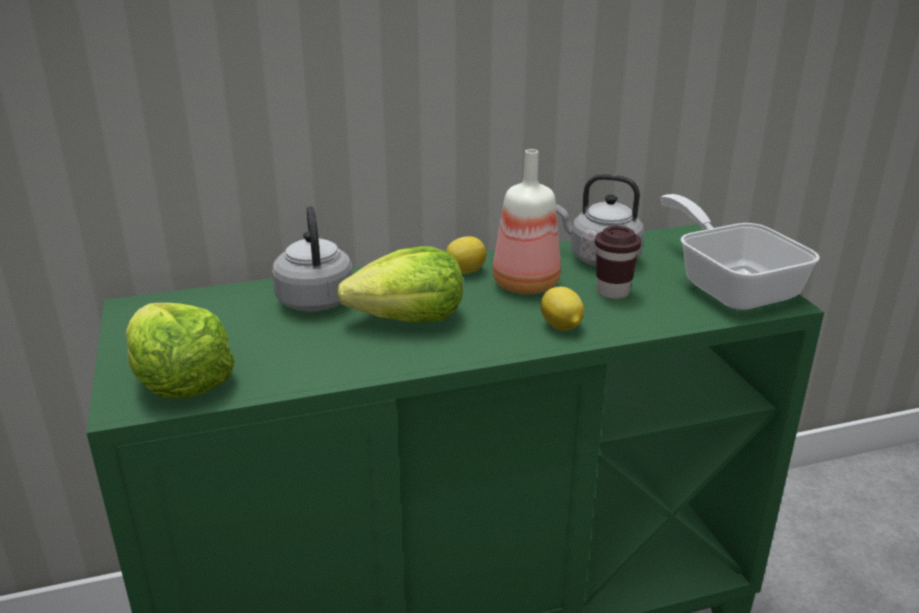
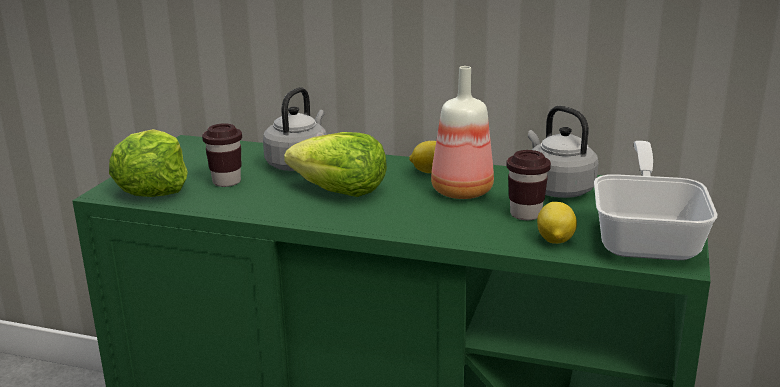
camera: 35 degrees right, 5 degrees down
lemon [541,287,584,331] -> lemon moved to [537,202,577,244]
none -> brown cup [202,123,242,187]

